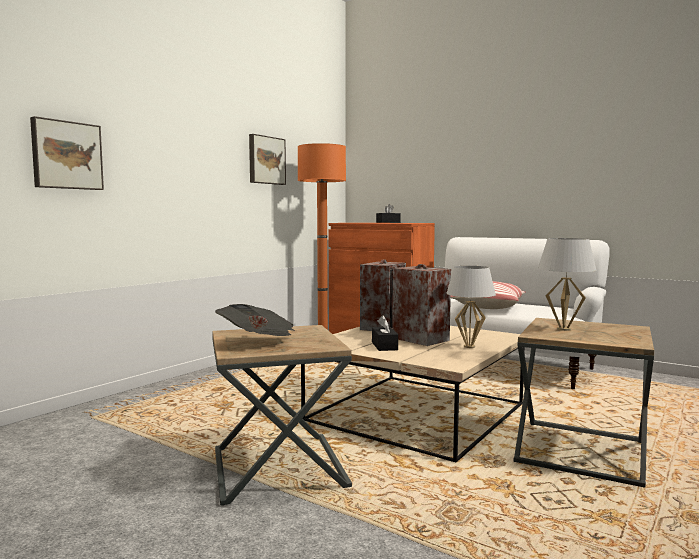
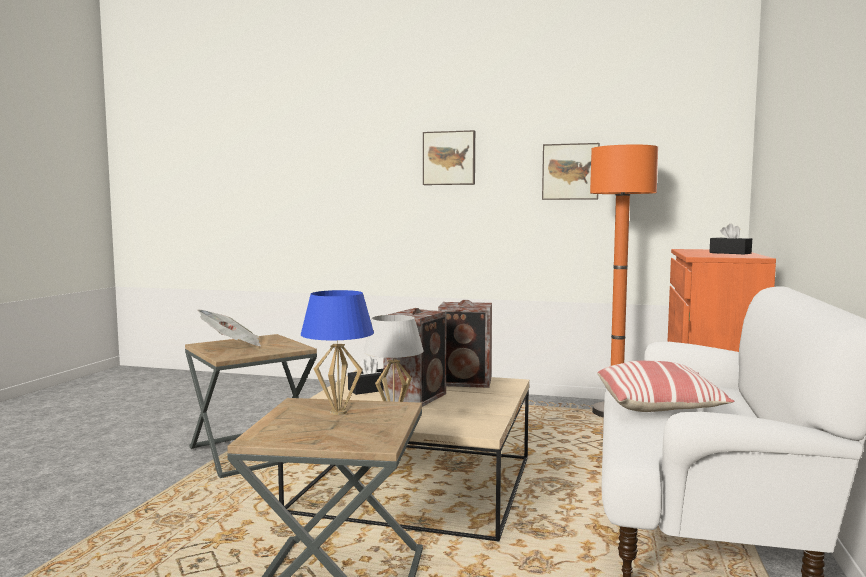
camera: 70 degrees right, 0 degrees up
picture [30,116,104,190] -> picture moved to [423,130,475,185]
white table lamp [538,238,597,331] -> blue table lamp [301,290,374,415]

